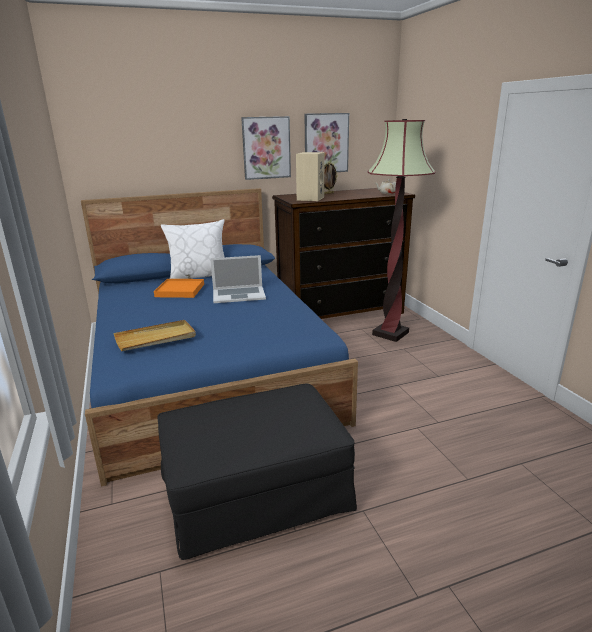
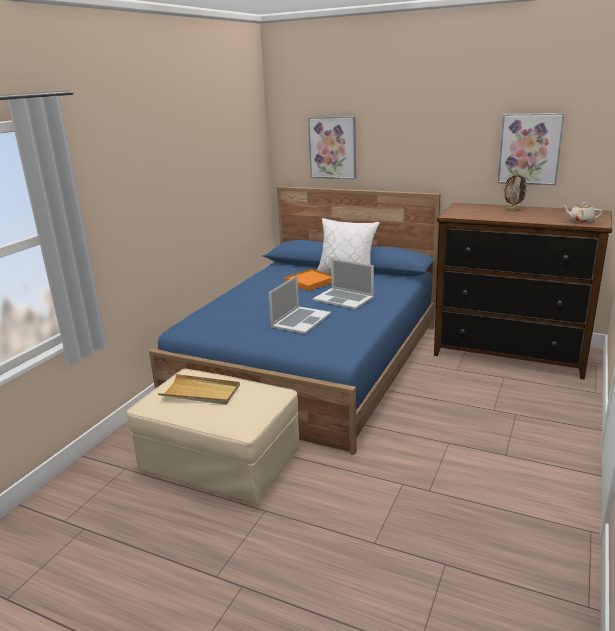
camera: 45 degrees right, 0 degrees up
beige tray [113,320,196,351] -> beige tray moved to [158,374,240,405]
black ottoman [158,384,357,560] -> beige ottoman [127,369,300,506]
picture [241,116,291,180] -> picture moved to [308,117,356,179]
beige speaker [296,152,324,201] -> none
floor lamp [368,119,435,342] -> none
none -> laptop [269,275,331,334]

